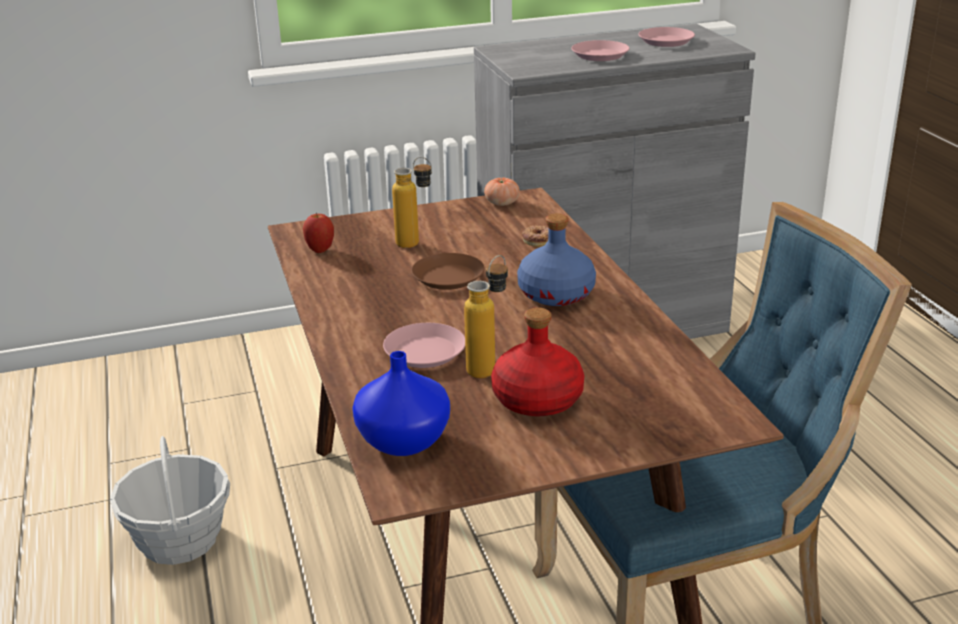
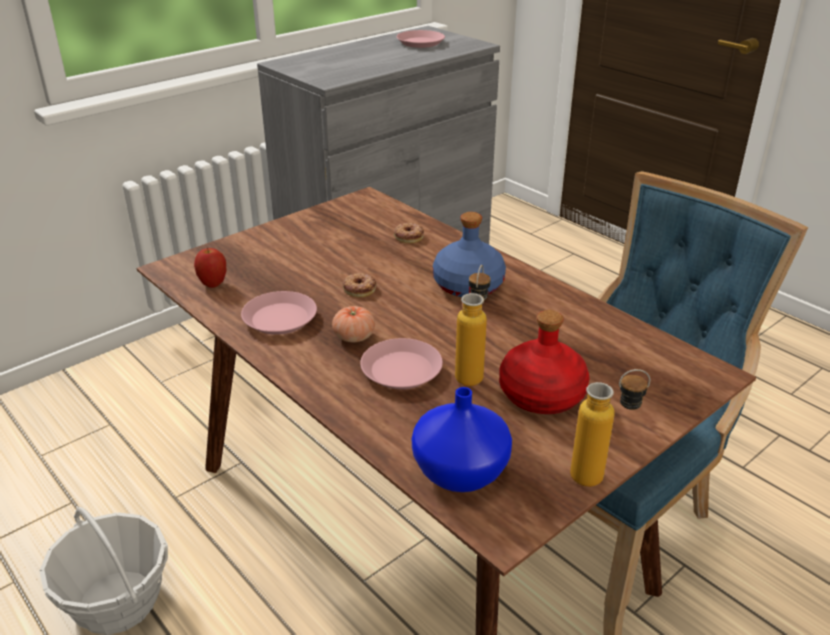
camera: 25 degrees left, 5 degrees up
bottle [392,157,432,248] -> bottle moved to [570,369,650,487]
brown plate [411,253,485,290] -> donut [343,273,377,298]
tomato [484,178,520,206] -> tomato moved to [332,306,375,342]
pink plate [571,40,630,61] -> pink plate moved to [241,291,317,335]

